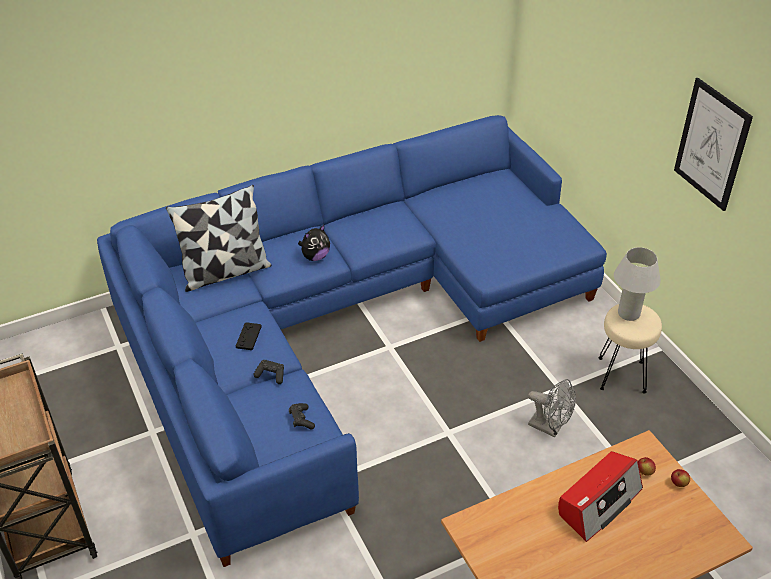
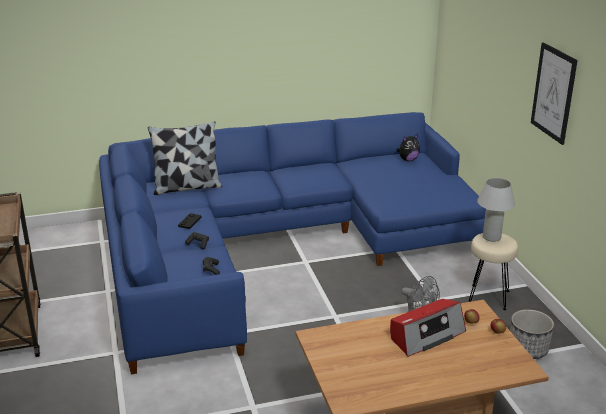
camera: 10 degrees right, 15 degrees down
plush toy [298,225,330,261] -> plush toy moved to [397,134,420,161]
none -> planter [510,309,554,359]

